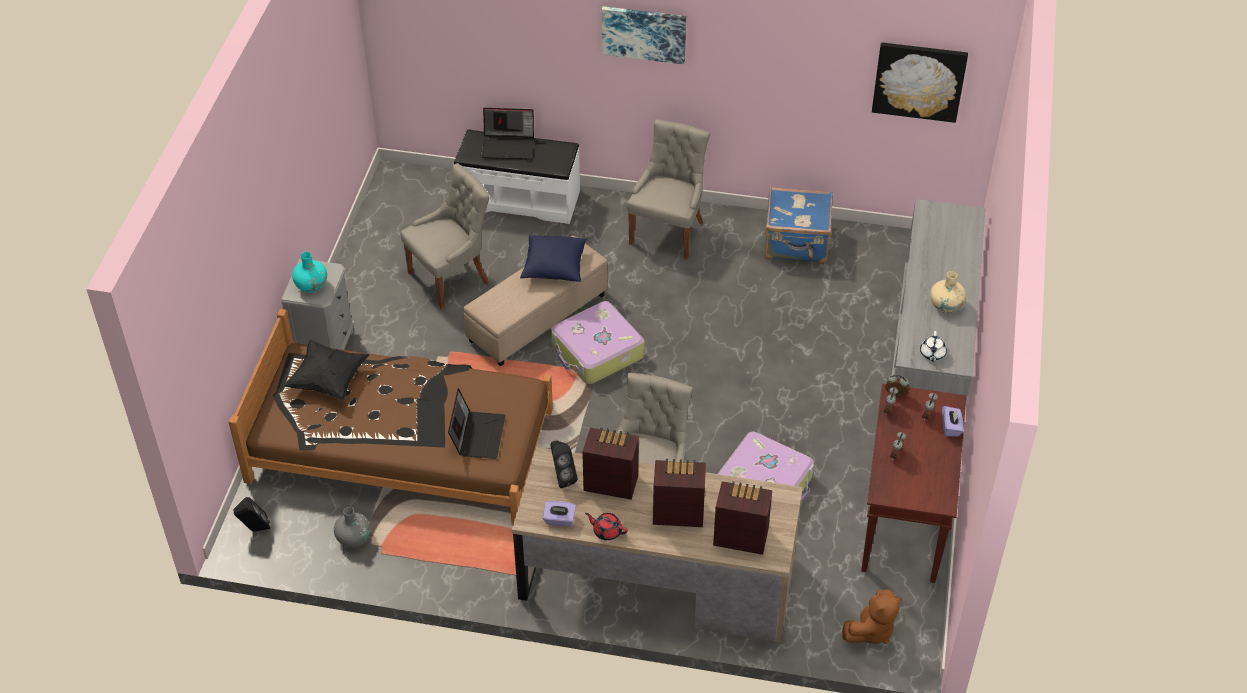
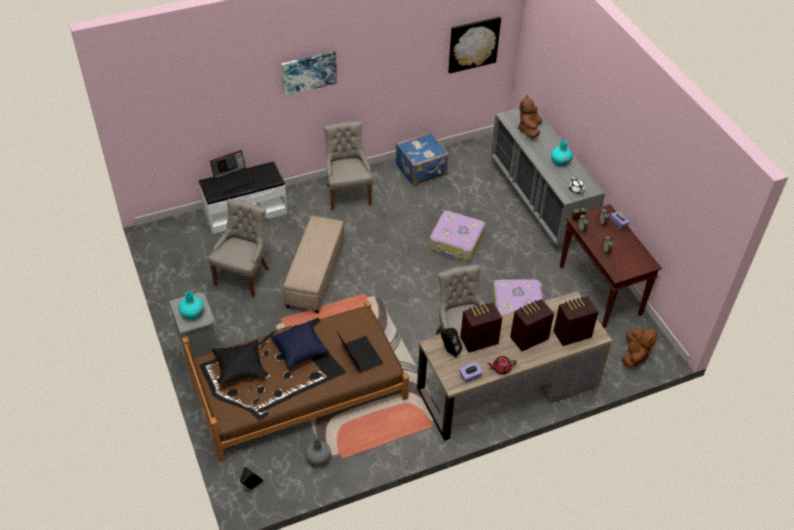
camera: 35 degrees left, 0 degrees up
blue pillow [520,235,587,282] -> blue pillow moved to [270,321,329,369]
suitcase [551,301,644,384] -> suitcase moved to [429,211,485,261]
beige vase [930,271,966,313] -> turquoise vase [551,140,573,166]
none -> brown plush toy [518,95,542,139]

